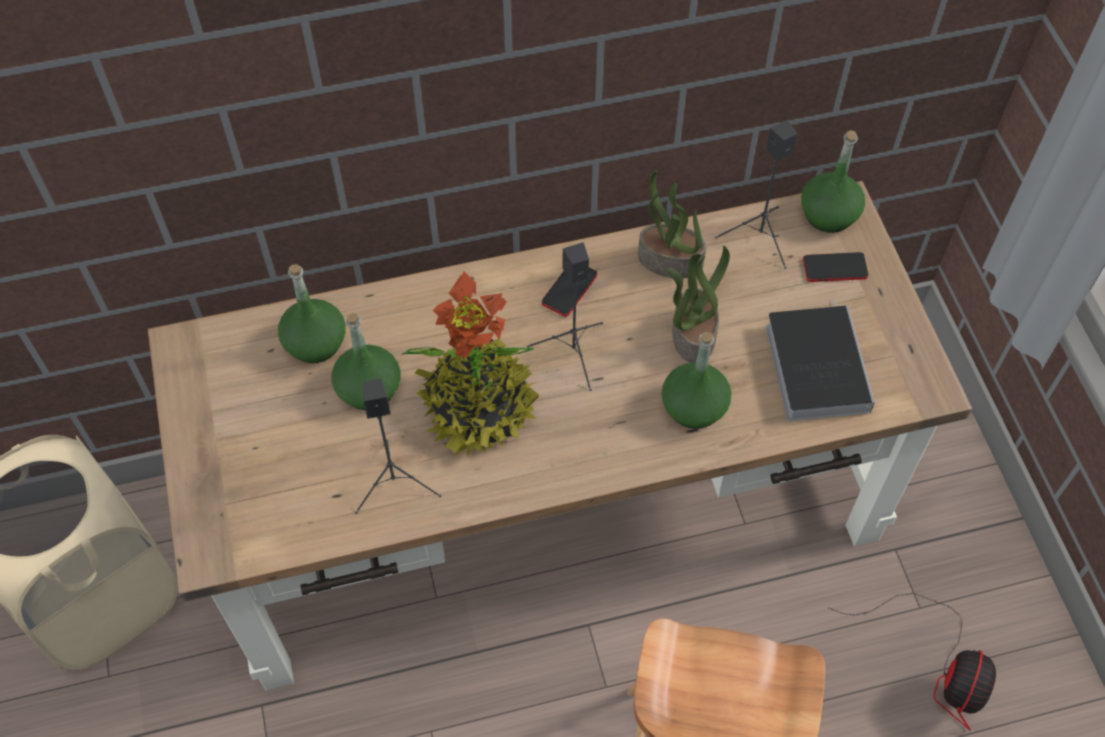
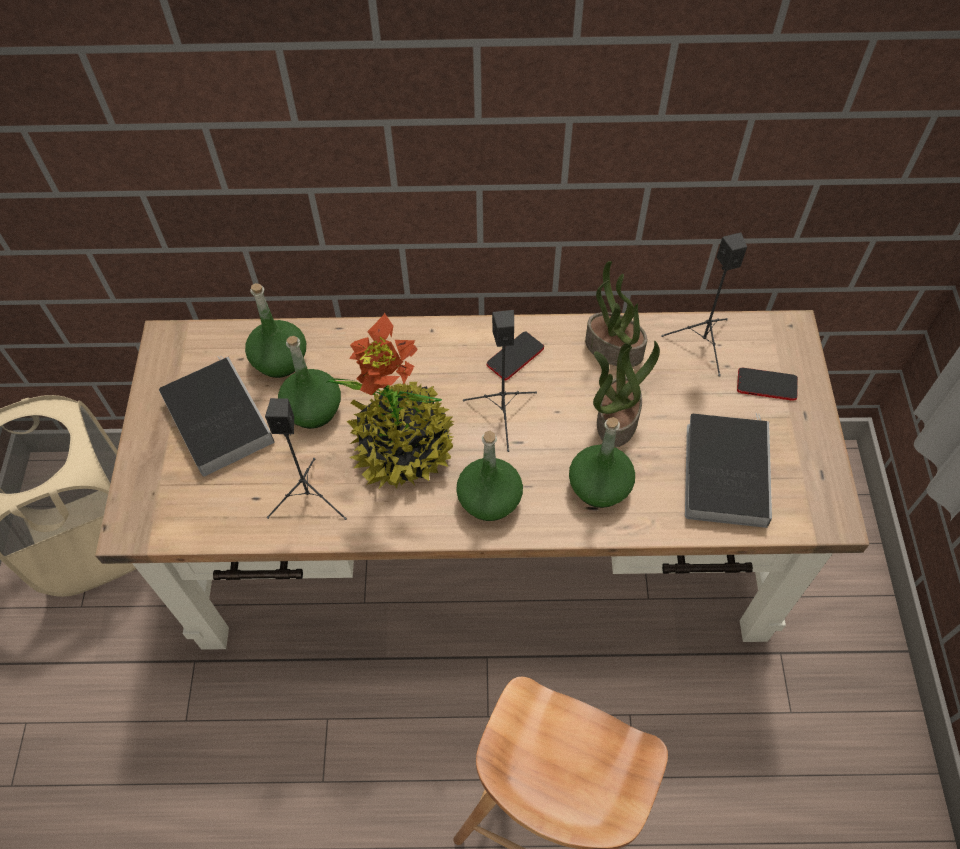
camera: 15 degrees right, 0 degrees up
green bottle [801,130,865,233] -> green bottle moved to [456,431,523,521]
fan [829,593,996,730] -> none
none -> book [159,356,274,476]

